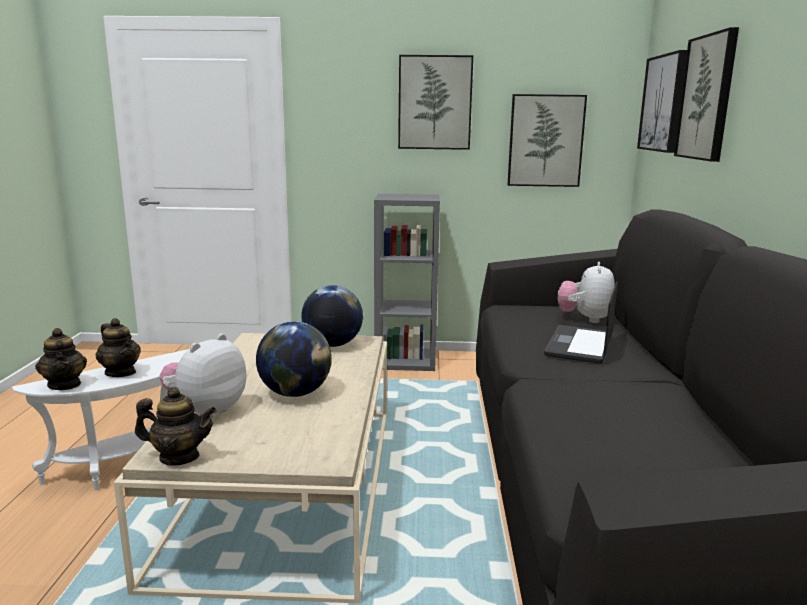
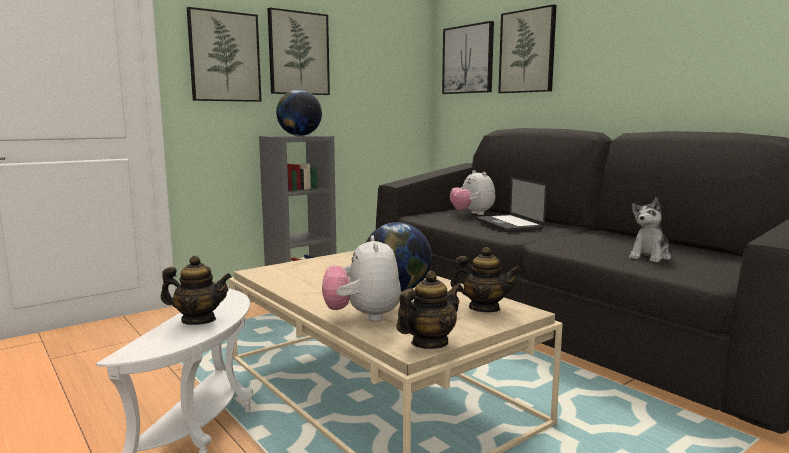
camera: 40 degrees left, 5 degrees down
teapot [35,328,87,390] -> teapot moved to [450,247,521,312]
globe [301,285,363,347] -> globe moved to [276,90,322,136]
picture [507,94,587,187] -> picture moved to [187,7,262,102]
none -> plush toy [629,198,671,262]

